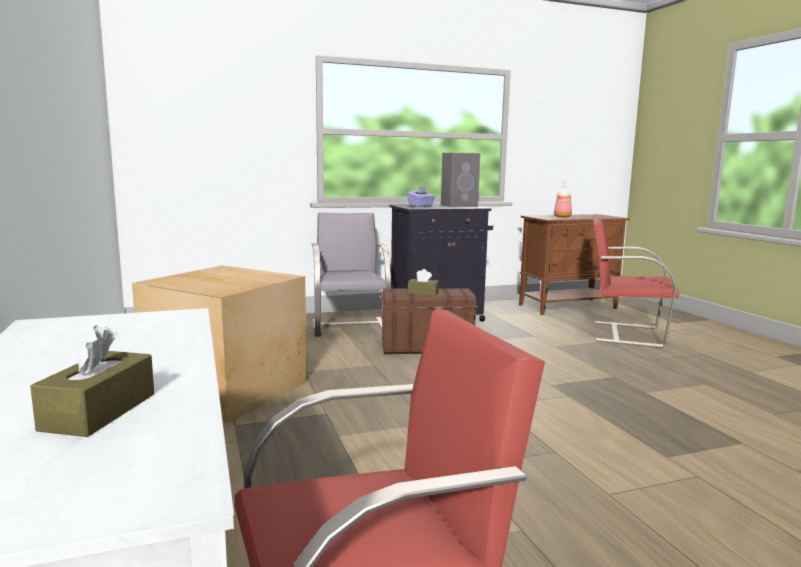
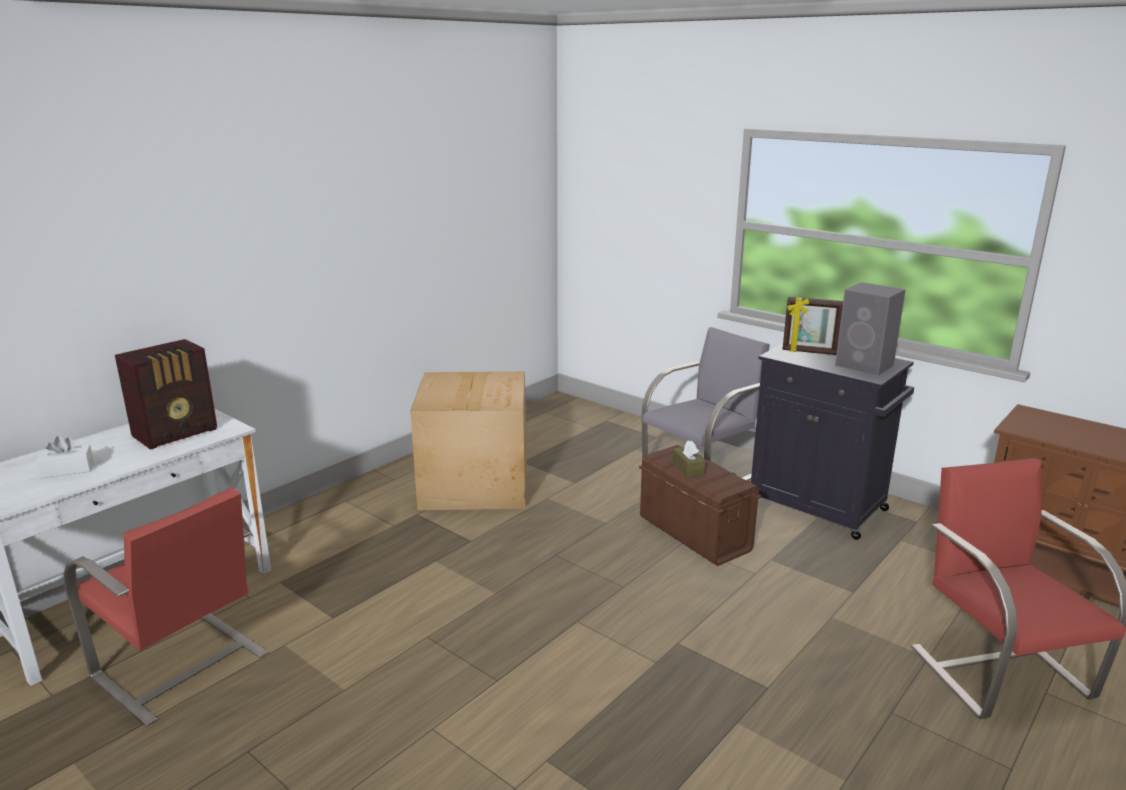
camera: 60 degrees right, 10 degrees up
brown tissue box [30,325,154,437] -> white tissue box [36,436,94,478]
purple tissue box [407,186,435,207] -> picture frame [782,297,843,355]
bottle [554,181,572,217] -> none
none -> radio [115,339,217,450]

